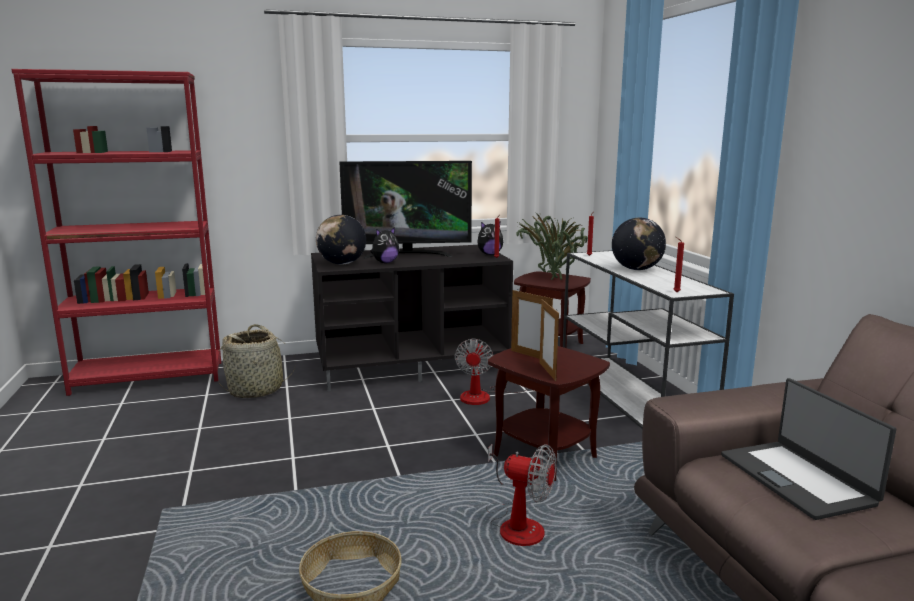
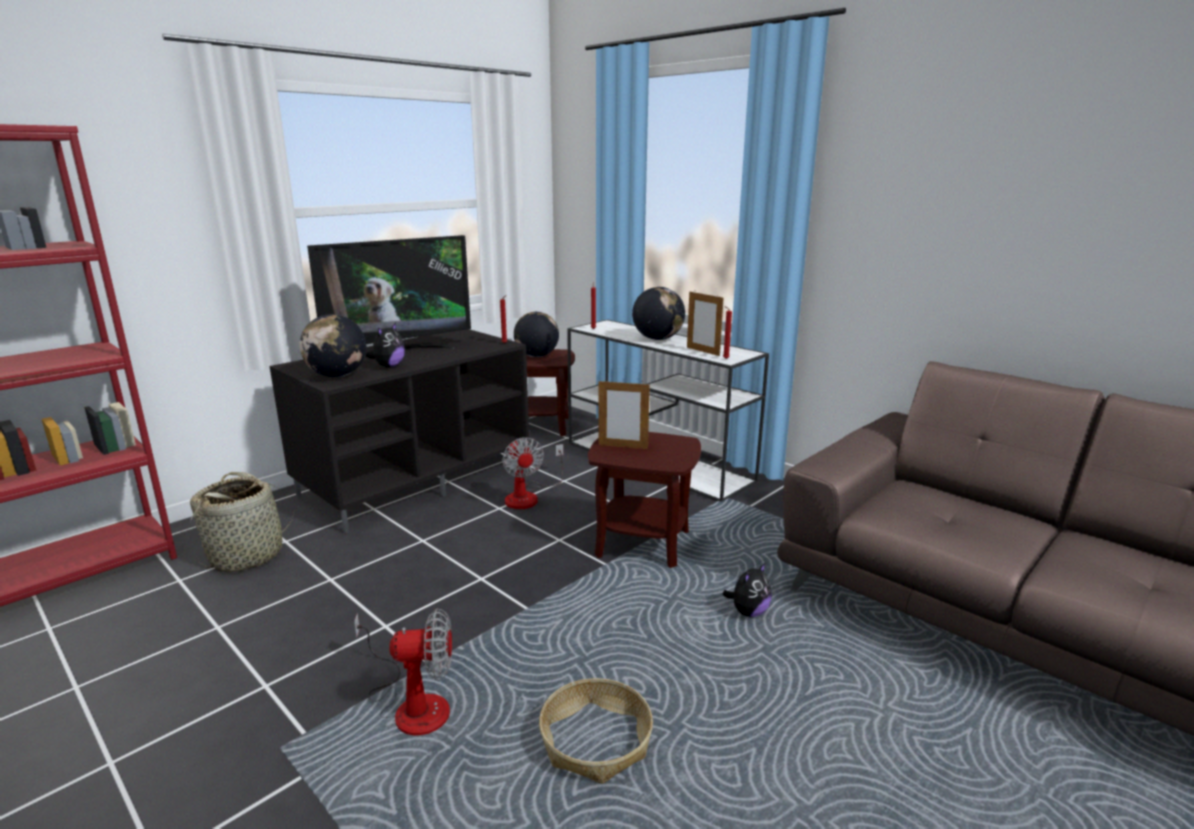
camera: 30 degrees left, 5 degrees up
plush toy [477,222,503,255] -> plush toy moved to [722,562,772,617]
fan [486,444,556,546] -> fan moved to [354,608,452,735]
potted plant [517,211,588,280] -> globe [514,312,559,357]
picture frame [539,299,559,381] -> picture frame moved to [687,290,724,356]
laptop [721,378,896,520] -> none

